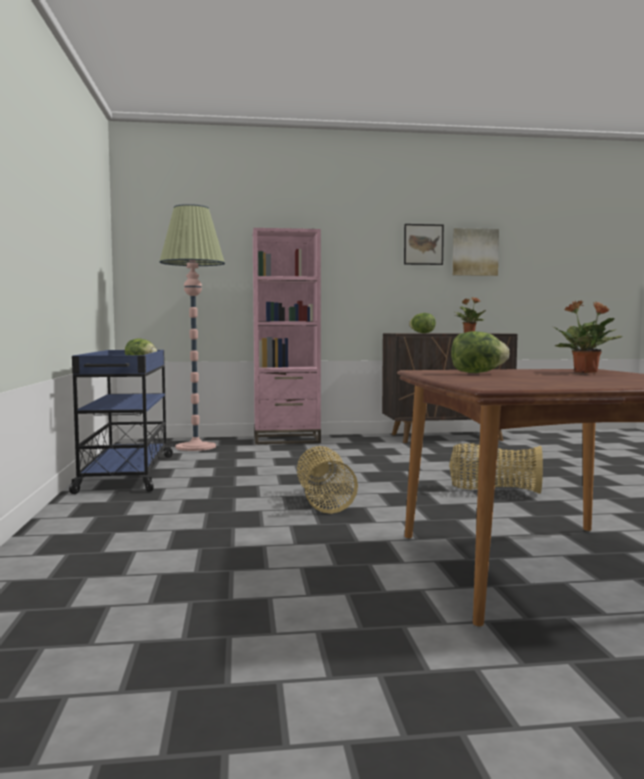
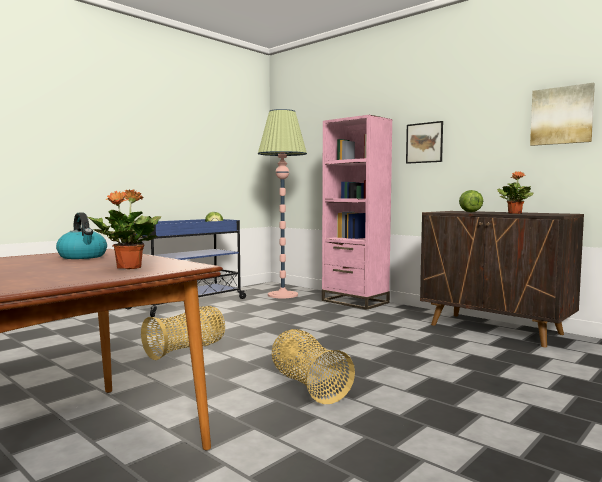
camera: 50 degrees right, 0 degrees up
picture [404,224,444,265] -> picture moved to [406,121,443,164]
lettuce [451,331,509,373] -> kettle [56,212,107,259]

